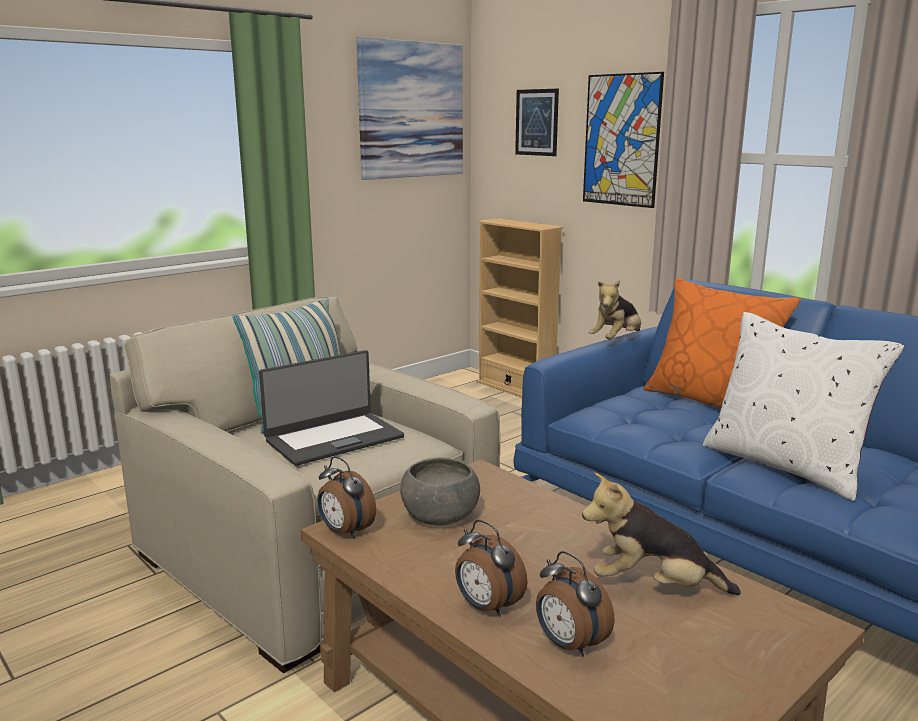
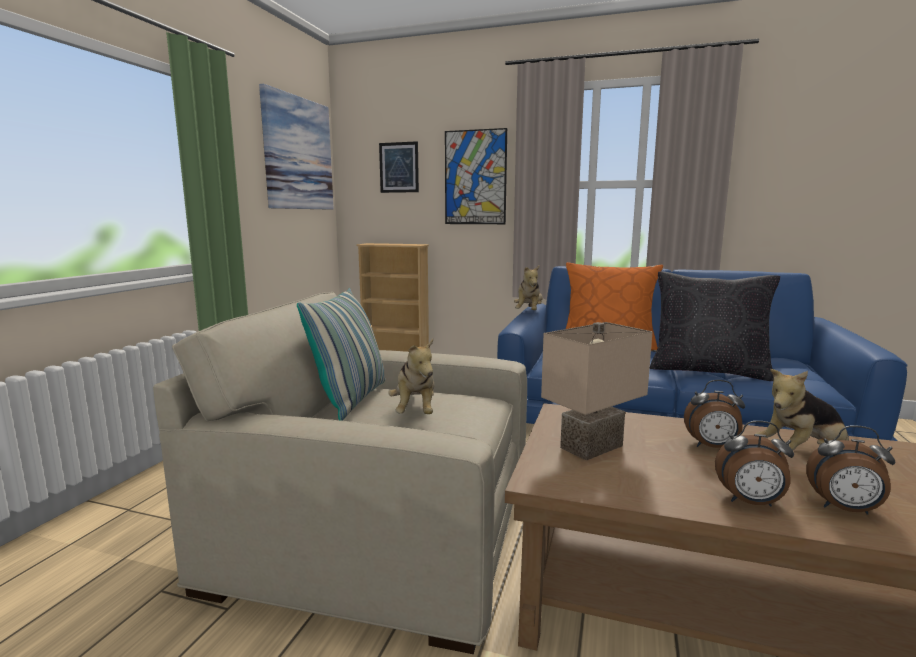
camera: 30 degrees left, 5 degrees down
laptop [259,350,404,466] -> plush toy [388,339,435,414]
alarm clock [317,456,376,538] -> alarm clock moved to [684,380,745,448]
grey bowl [400,457,480,526] -> beige table lamp [541,322,653,461]
white pillow [703,312,904,501] -> black pillow [650,271,780,381]

